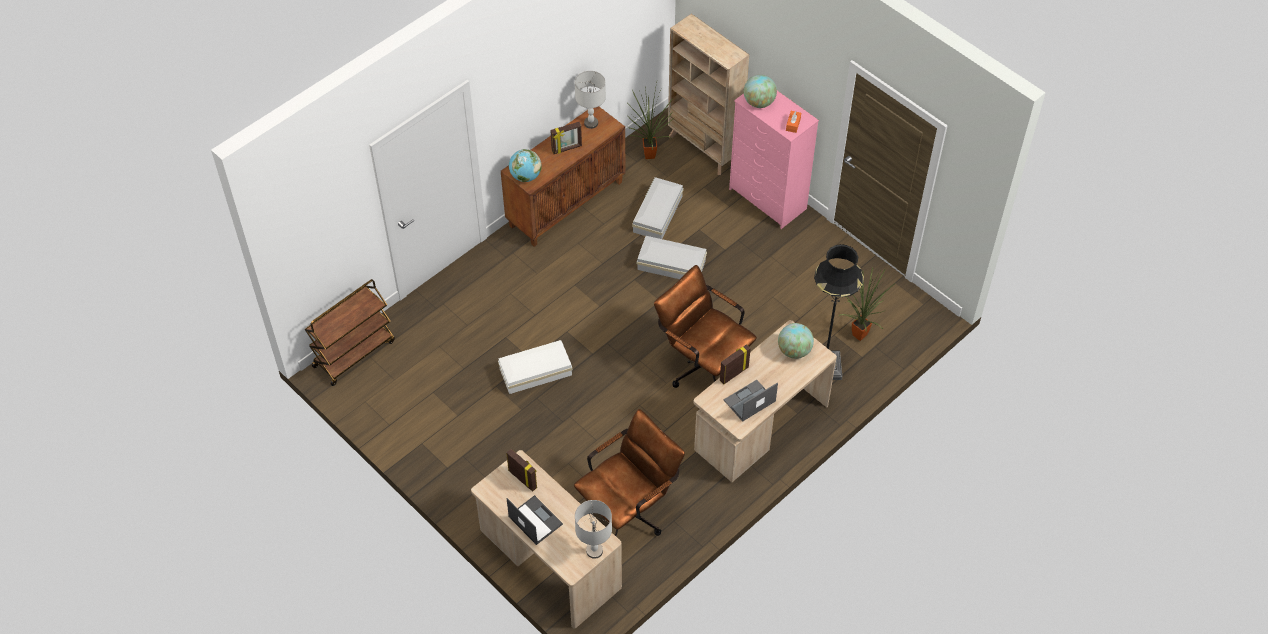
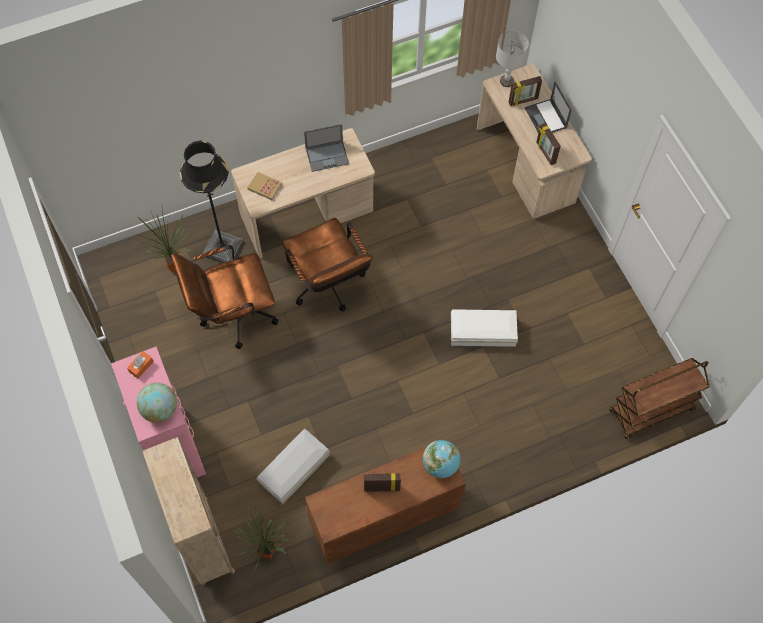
camera: 160 degrees left, 10 degrees up
brown office chair [574,409,685,537] -> brown office chair moved to [171,245,278,349]
grey table lamp [575,71,606,129] -> none
white storage box [637,236,707,279] -> none
picture frame [720,344,751,385] -> picture frame moved to [508,76,542,106]
globe [778,323,814,359] -> book [247,172,282,200]

